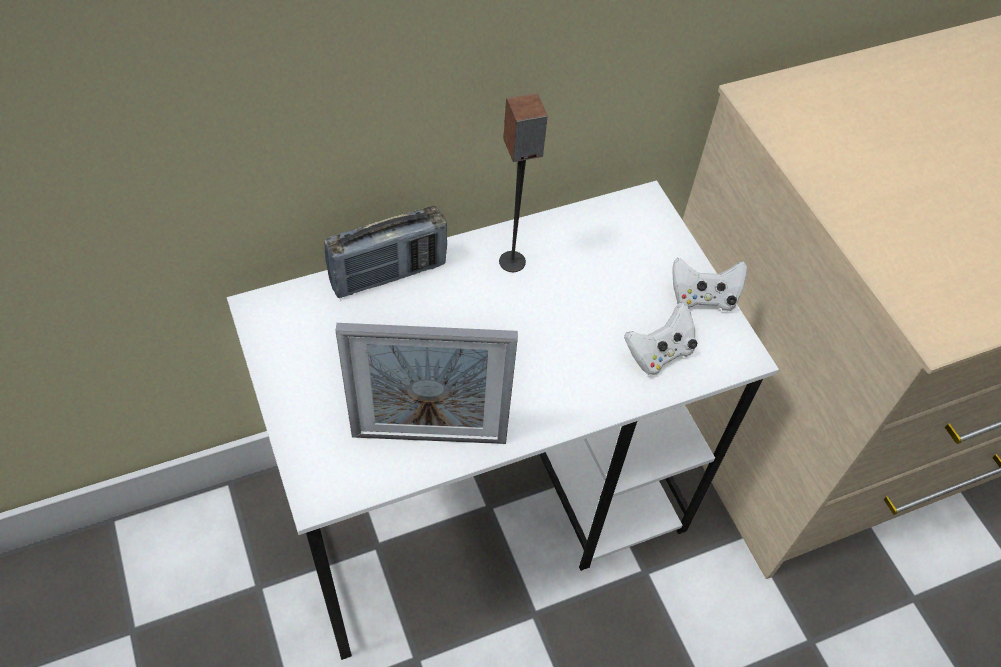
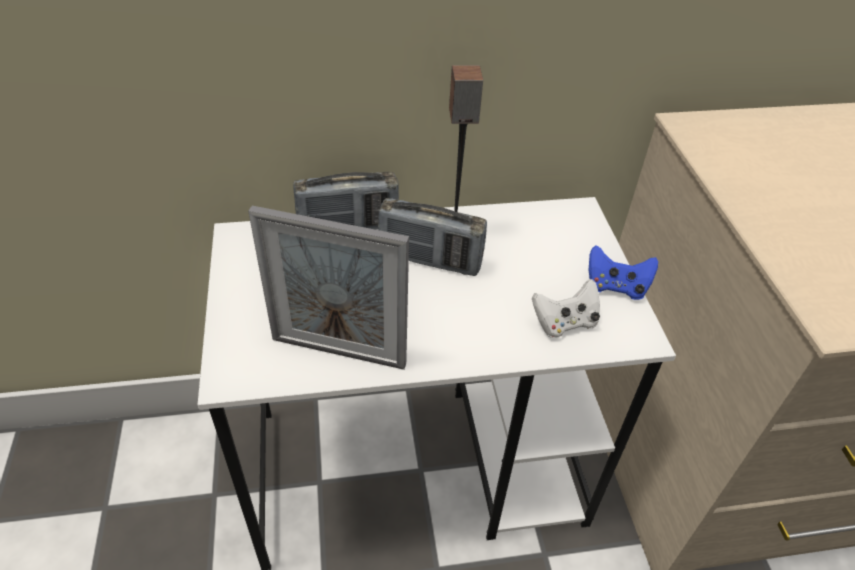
camera: 15 degrees right, 10 degrees down
white game controller [672,257,747,311] -> blue game controller [589,245,658,300]
none -> radio [378,198,487,276]

